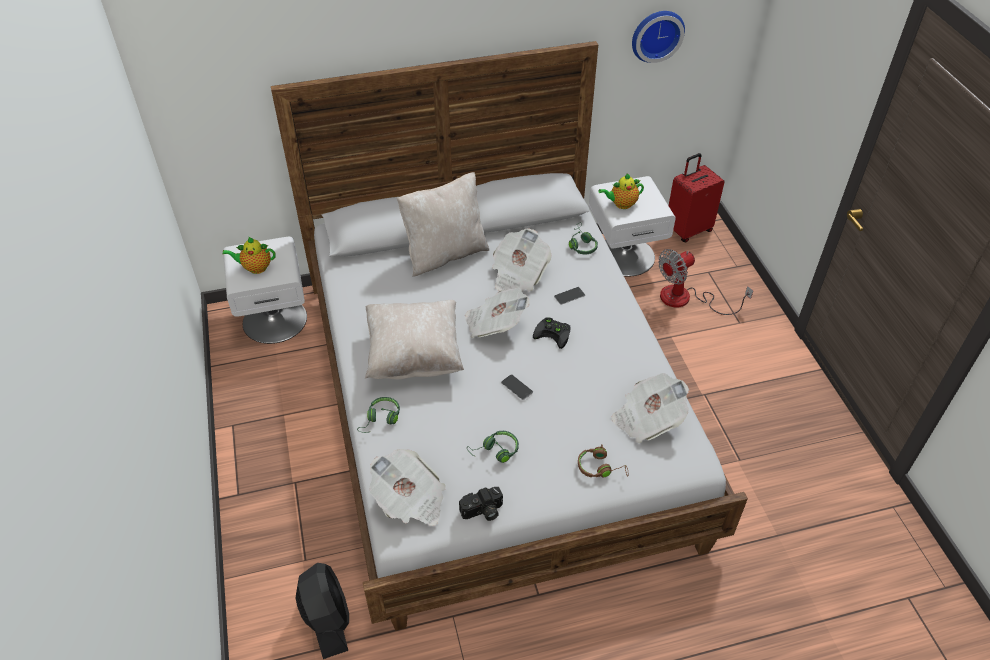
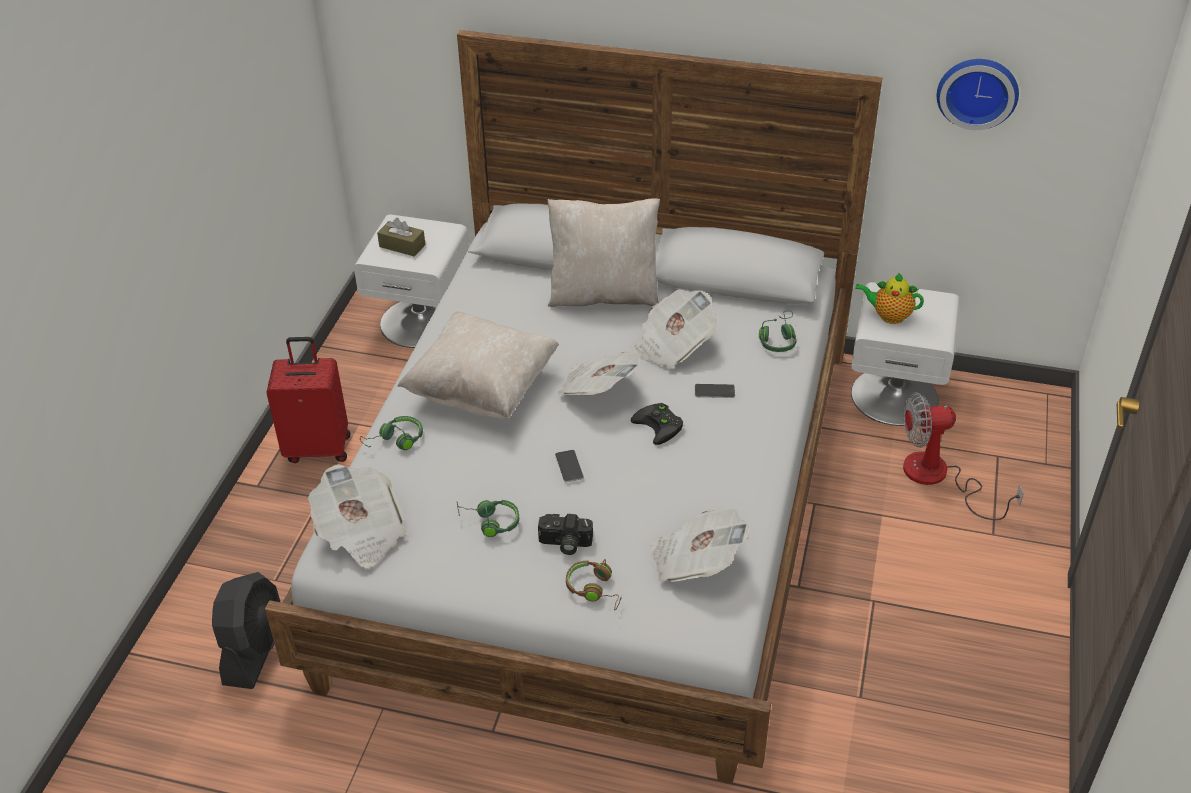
camera: 30 degrees right, 5 degrees down
teapot [222,237,276,274] -> brown tissue box [377,218,425,257]
camera [459,487,503,521] -> camera moved to [538,514,593,555]
red suitcase [669,153,725,242] -> red suitcase moved to [266,337,350,463]

